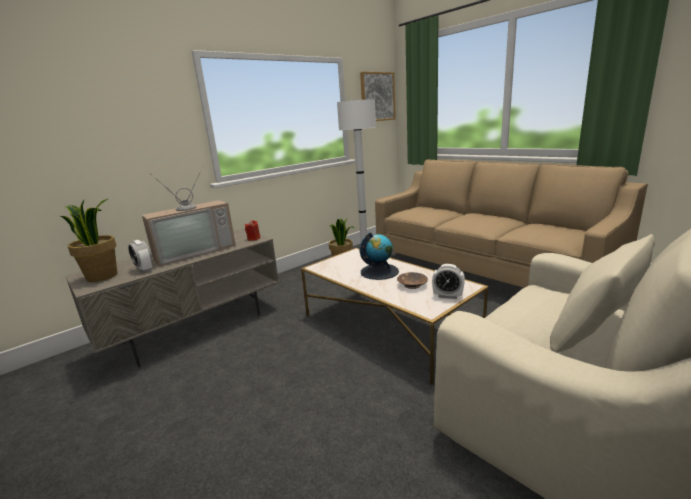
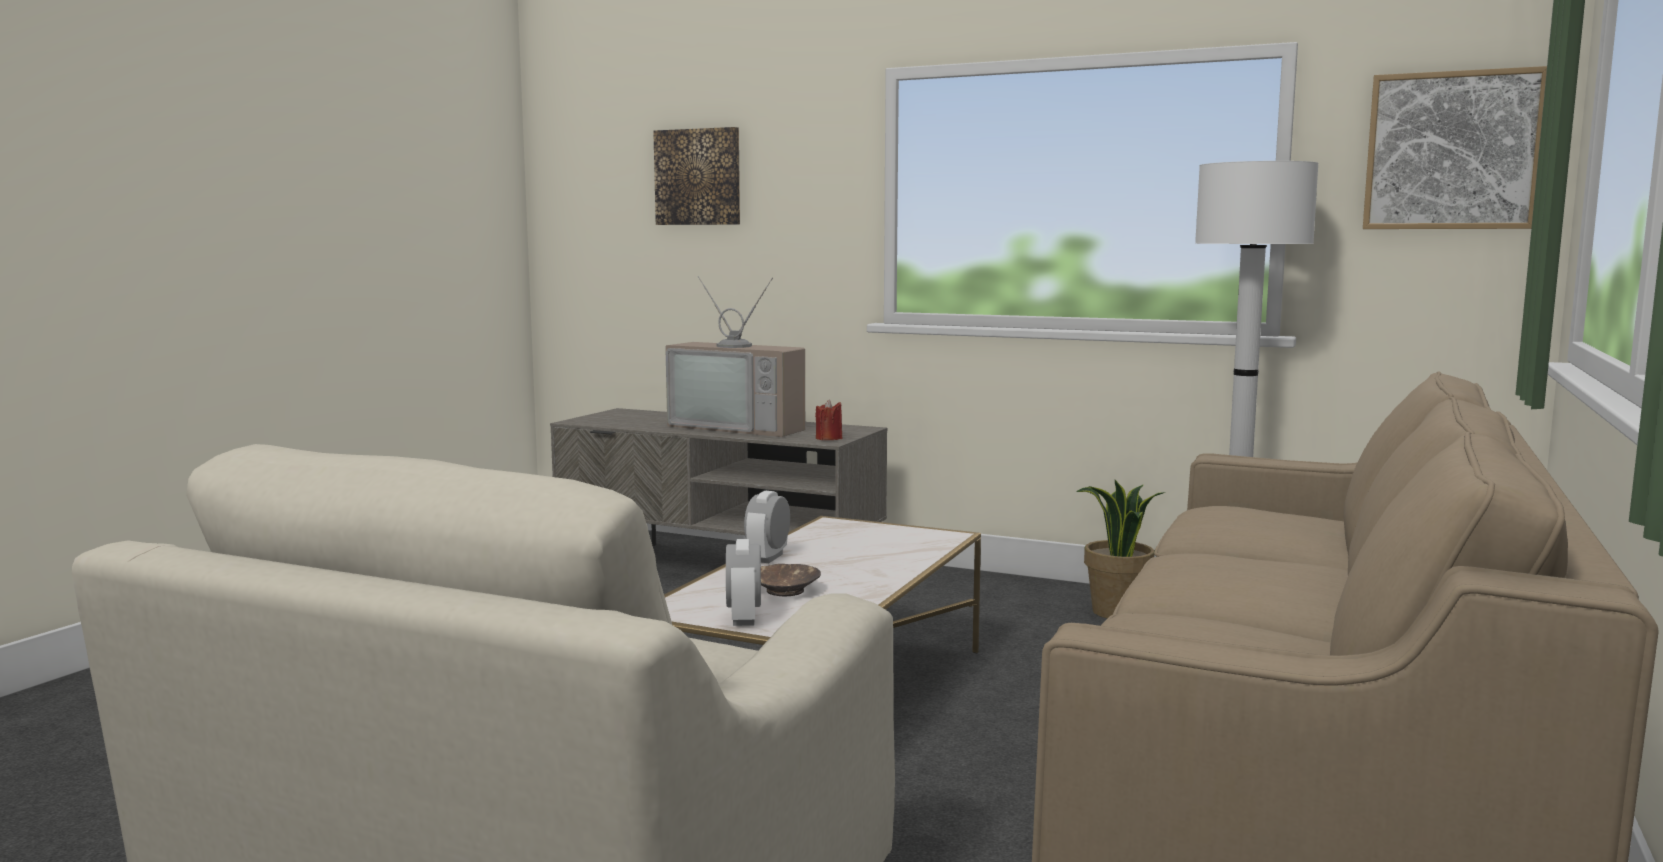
camera: 65 degrees right, 10 degrees down
potted plant [60,199,117,282] -> none
alarm clock [128,240,152,273] -> alarm clock moved to [744,491,790,563]
globe [360,232,399,280] -> none
none -> picture [653,127,740,225]

